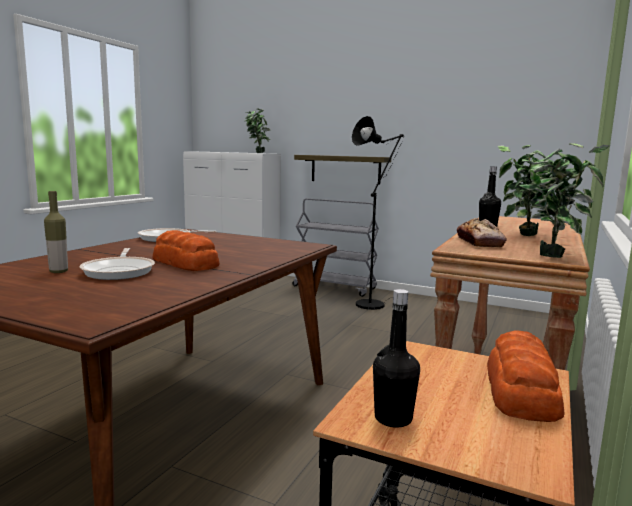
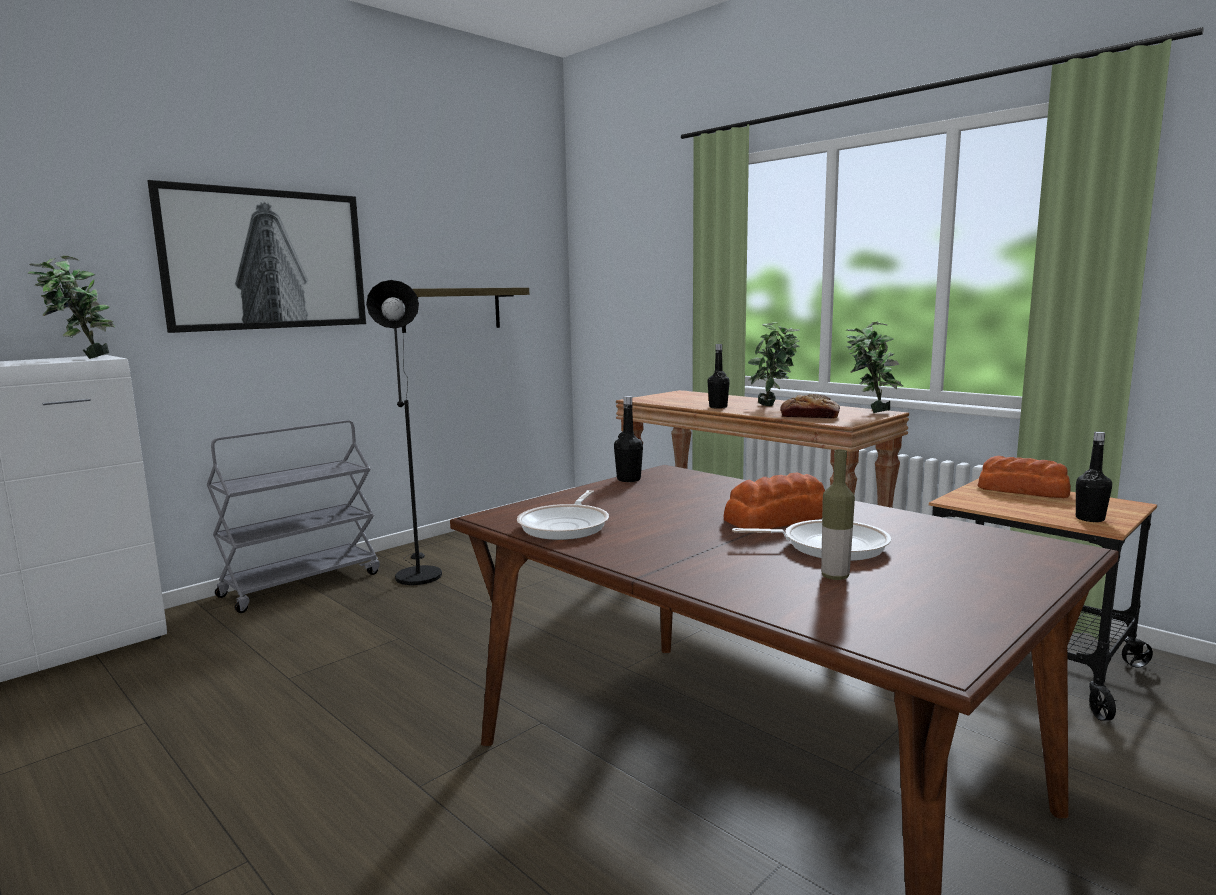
camera: 70 degrees left, 0 degrees up
shelf [294,155,391,185] -> shelf moved to [402,287,529,333]
none -> picture [147,180,366,333]
none -> black bottle [614,396,643,482]

